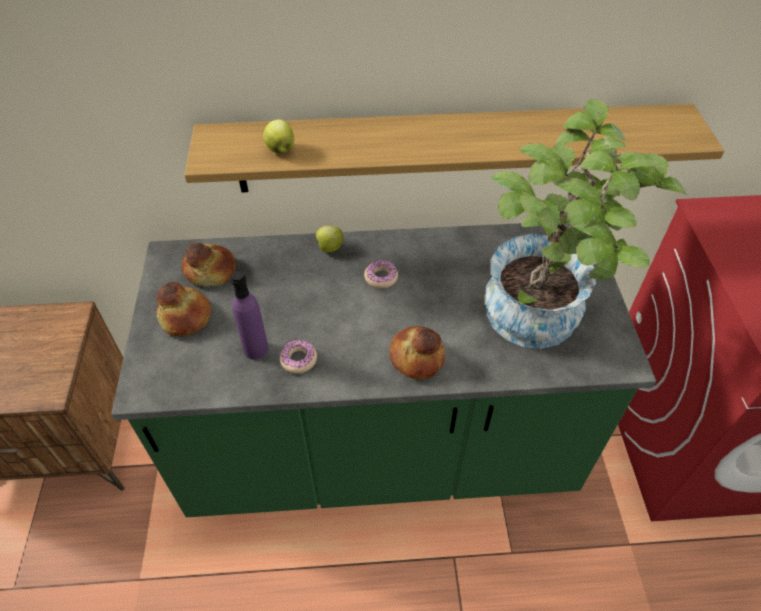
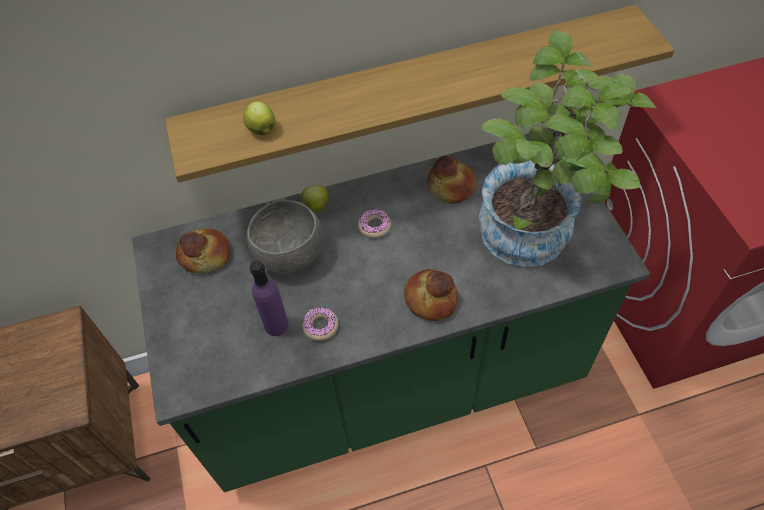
camera: 10 degrees left, 5 degrees up
bread [157,282,211,337] -> bread moved to [427,156,476,204]
none -> grey bowl [247,200,323,274]

